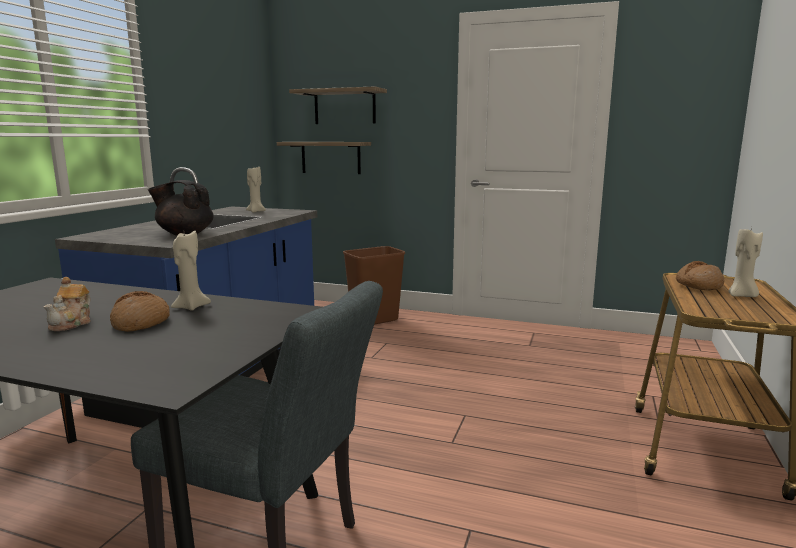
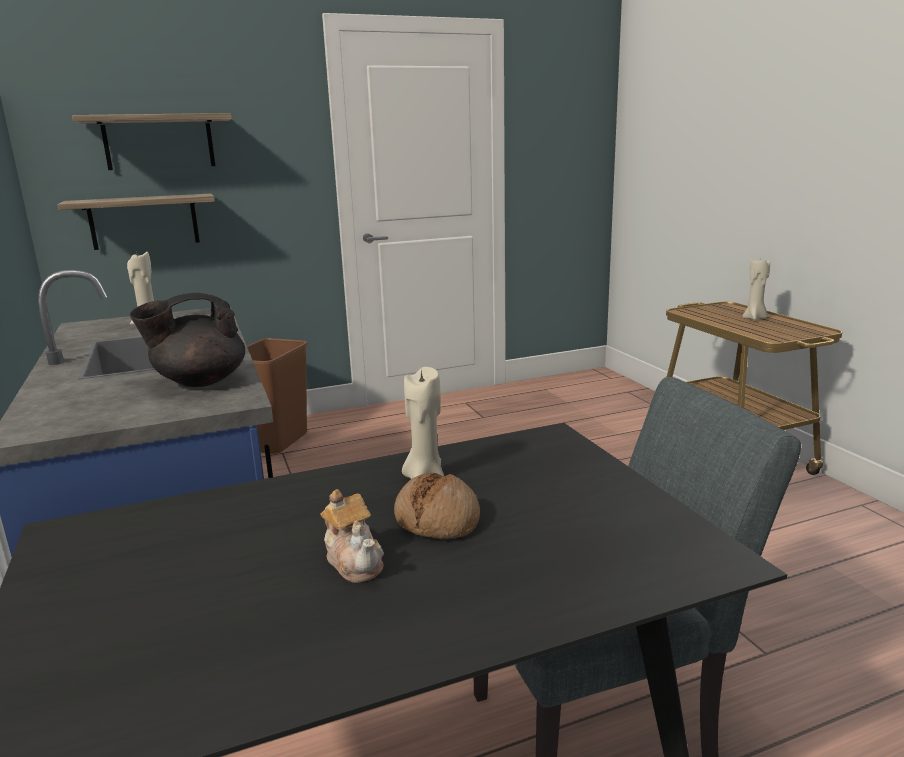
camera: 40 degrees left, 5 degrees up
bread [676,261,725,290] -> none

